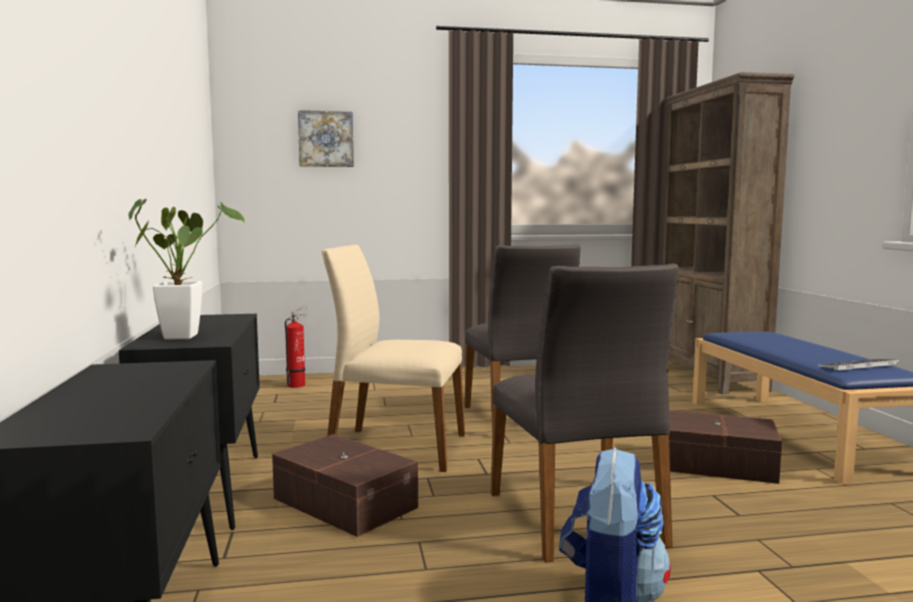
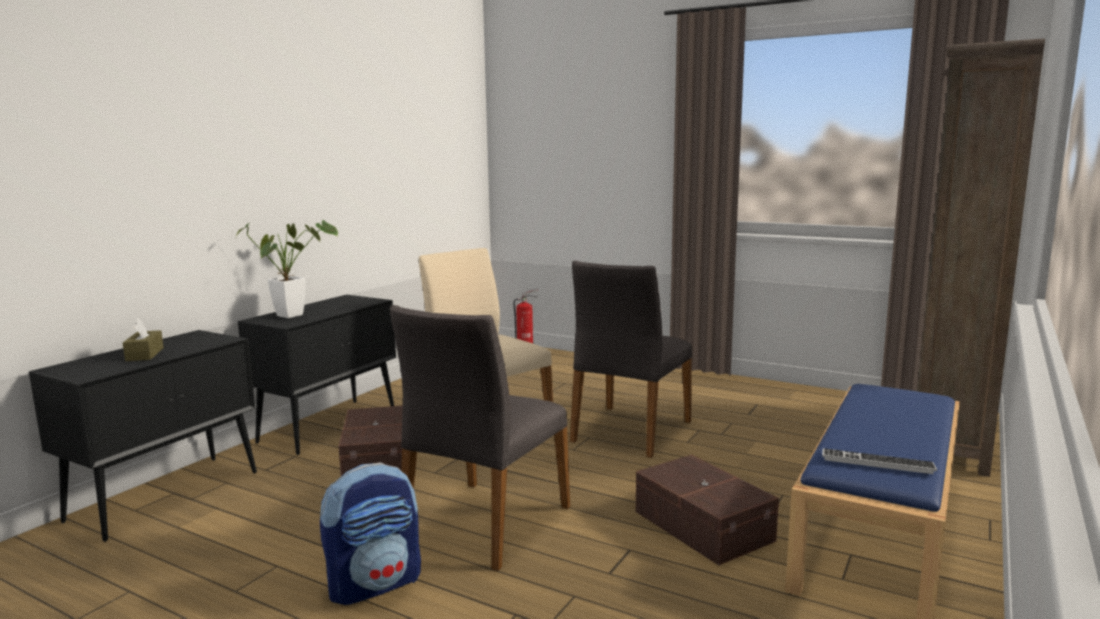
camera: 40 degrees right, 5 degrees up
picture [298,110,354,167] -> none
none -> brown tissue box [123,319,164,361]

